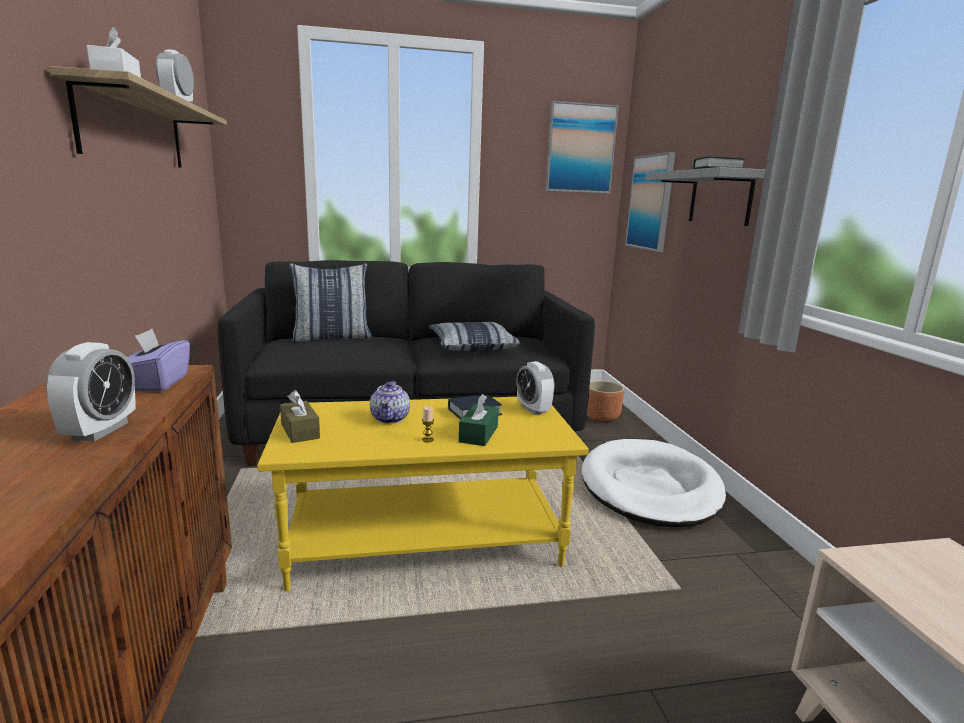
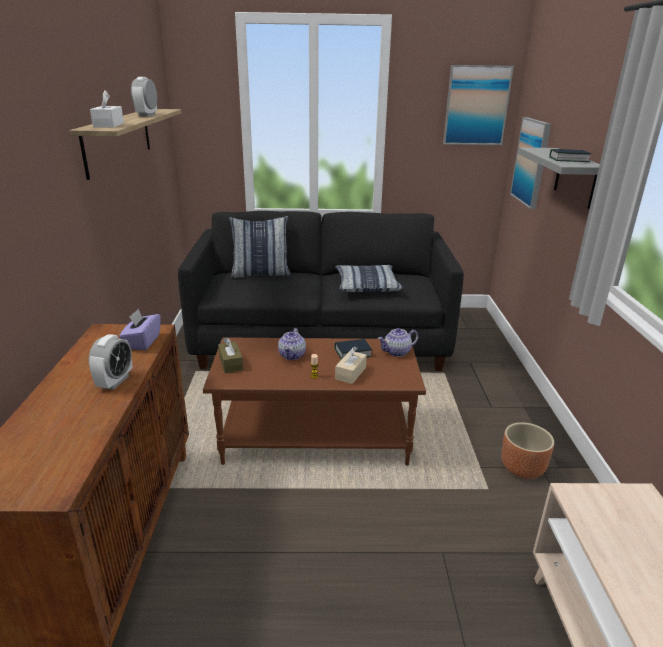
camera: 10 degrees right, 10 degrees up
yellow coffee table [257,397,589,591] -> brown coffee table [203,337,426,466]
green tissue box [459,394,499,446] -> beige tissue box [335,347,367,384]
alarm clock [516,361,554,415] -> teapot [378,328,418,357]
white dog bed [582,439,726,527] -> none
brown planter [587,380,624,422] -> brown planter moved to [501,422,554,479]

